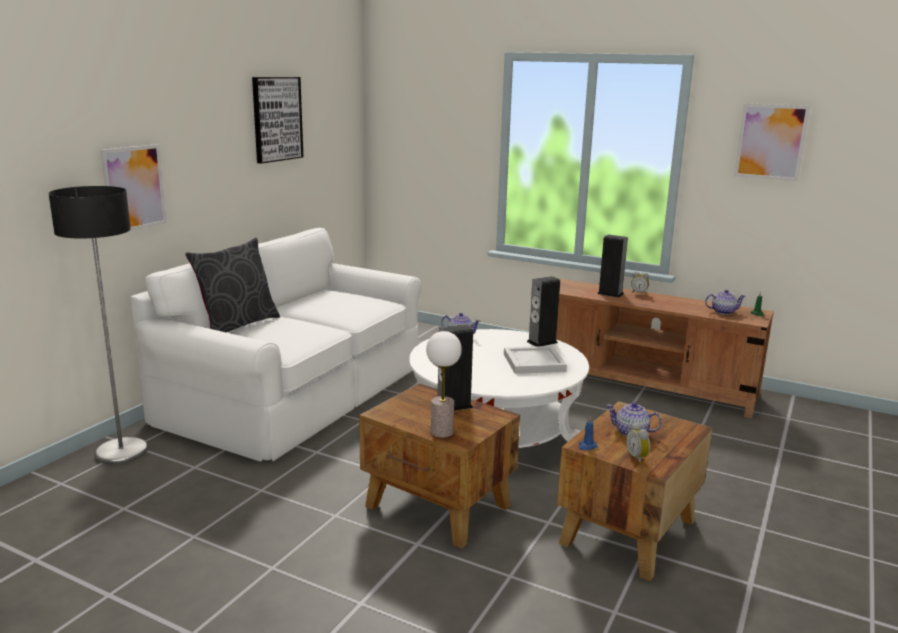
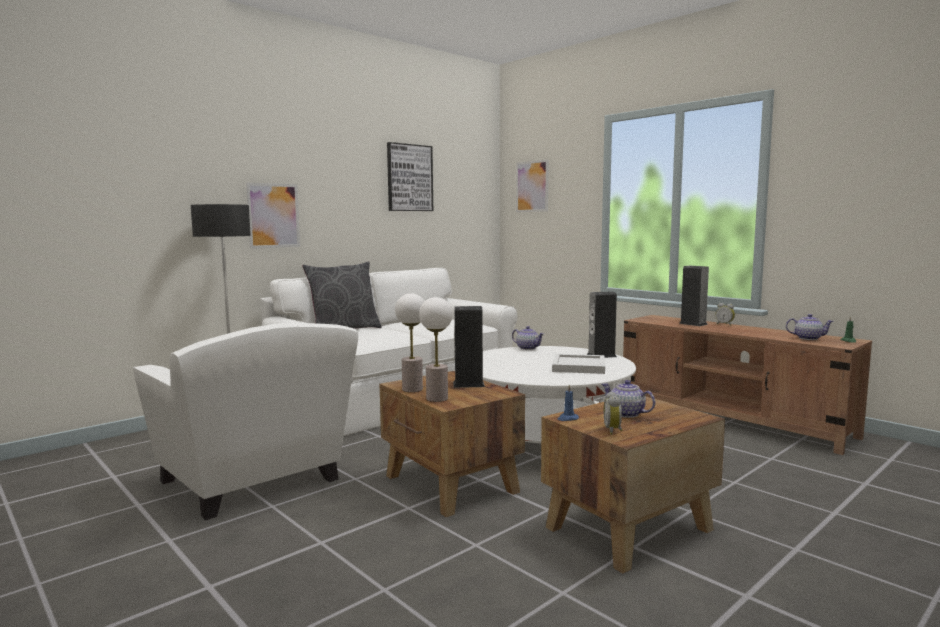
camera: 20 degrees right, 10 degrees down
picture [734,103,810,181] -> picture moved to [516,159,549,212]
none -> white armchair [133,323,358,520]
none -> table lamp [395,293,425,392]

